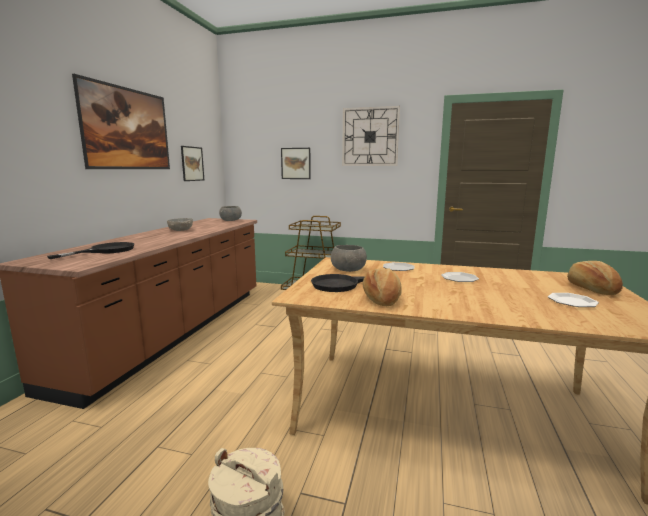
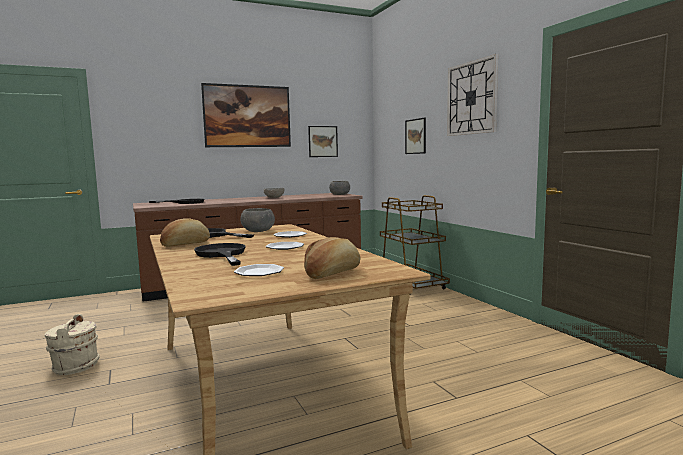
camera: 50 degrees right, 5 degrees down
none -> black frying pan [194,243,246,266]

